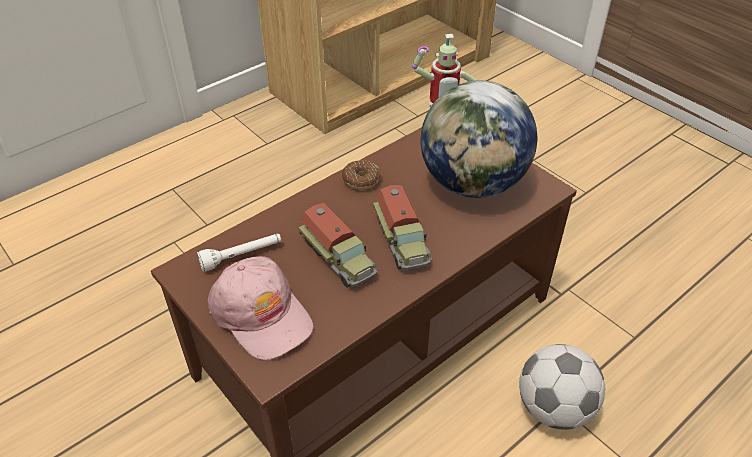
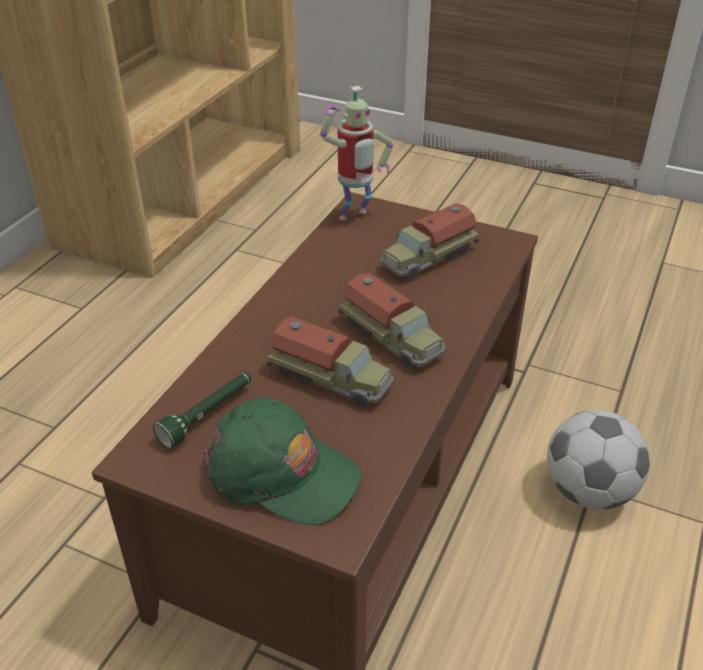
camera: 25 degrees left, 5 degrees down
white flashlight [197,234,281,272] -> green flashlight [153,372,252,449]
pink cap [207,256,313,360] -> green cap [204,397,361,525]
donut [342,160,381,190] -> none
globe [421,80,537,198] -> toy truck [380,203,479,281]

